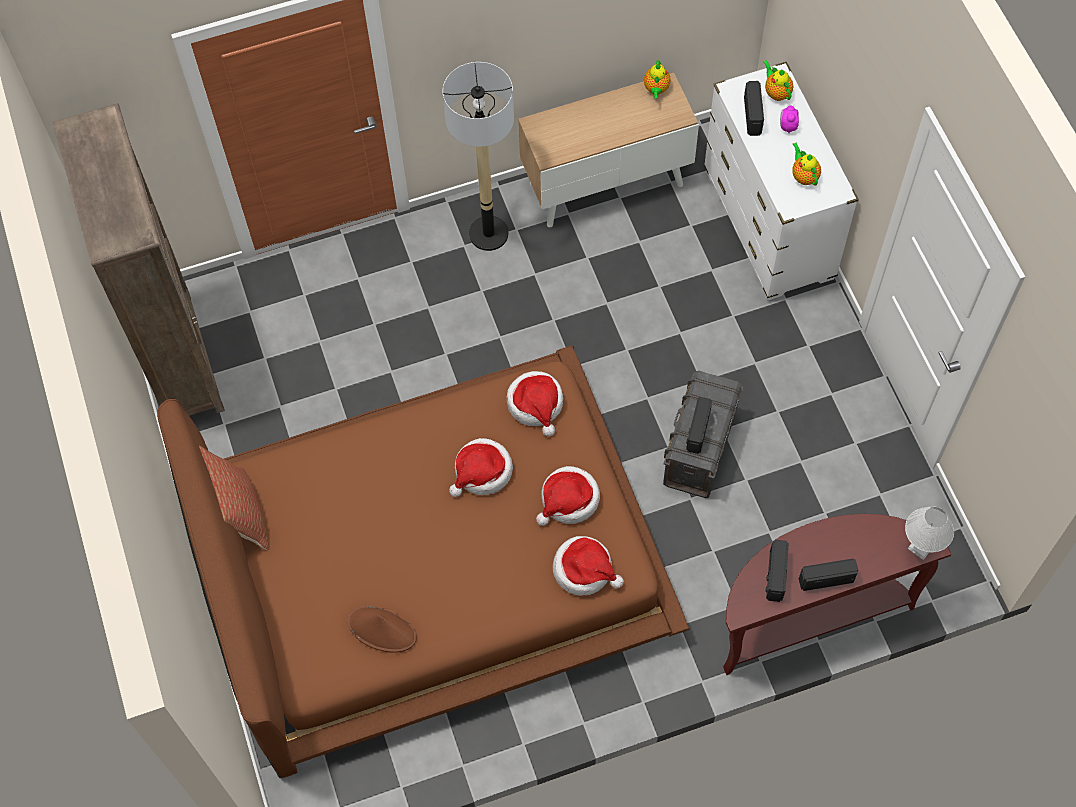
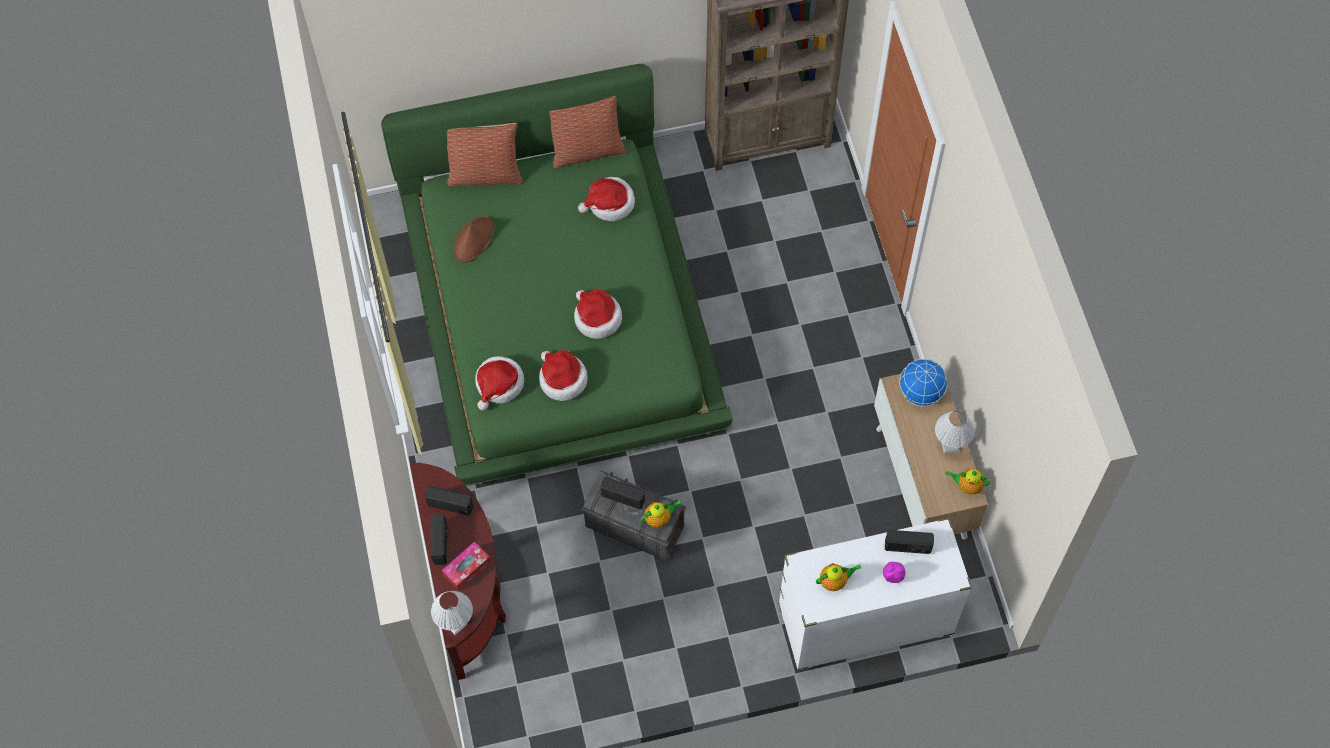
camera: 95 degrees right, 0 degrees up
brown bed [157,345,690,778] -> green bed [381,64,733,486]
floor lamp [443,62,514,251] -> none
hat [506,371,563,437] -> hat moved to [578,177,635,221]
teapot [763,60,793,101] -> teapot moved to [641,500,682,528]
none -> tissue box [442,542,491,591]
none -> pillow [447,123,523,186]
none -> globe [899,359,948,407]
none -> white table lamp [935,410,975,454]

